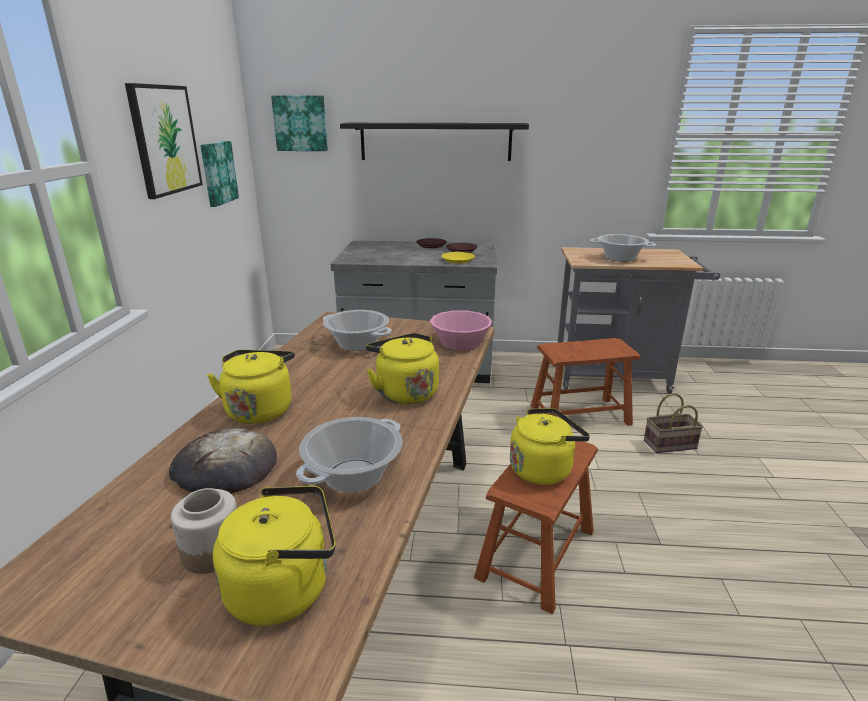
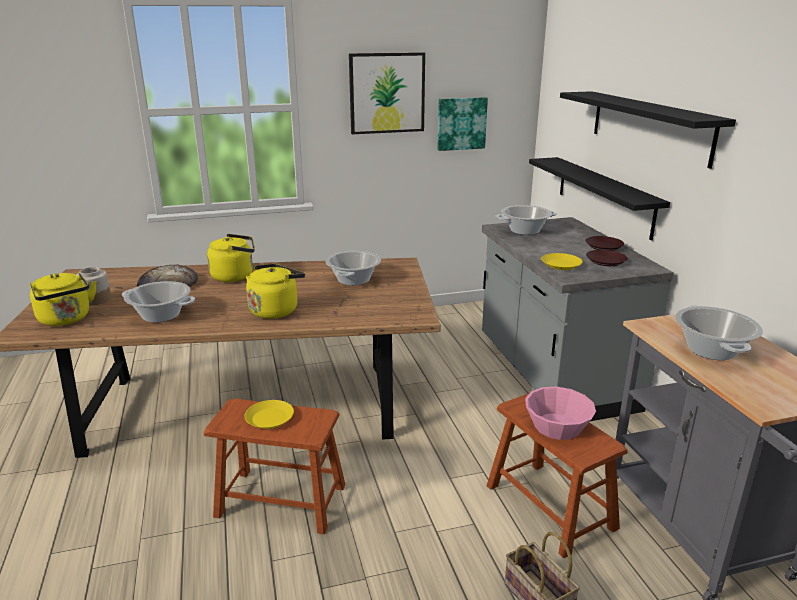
camera: 70 degrees right, 0 degrees up
picture [271,95,328,151] -> none
pink bowl [430,310,492,350] -> pink bowl moved to [525,386,596,440]
yellow kettle [510,408,590,485] -> yellow plate [244,400,294,429]
none -> cooking pot [495,205,557,235]
none -> black shelf [529,157,670,240]

